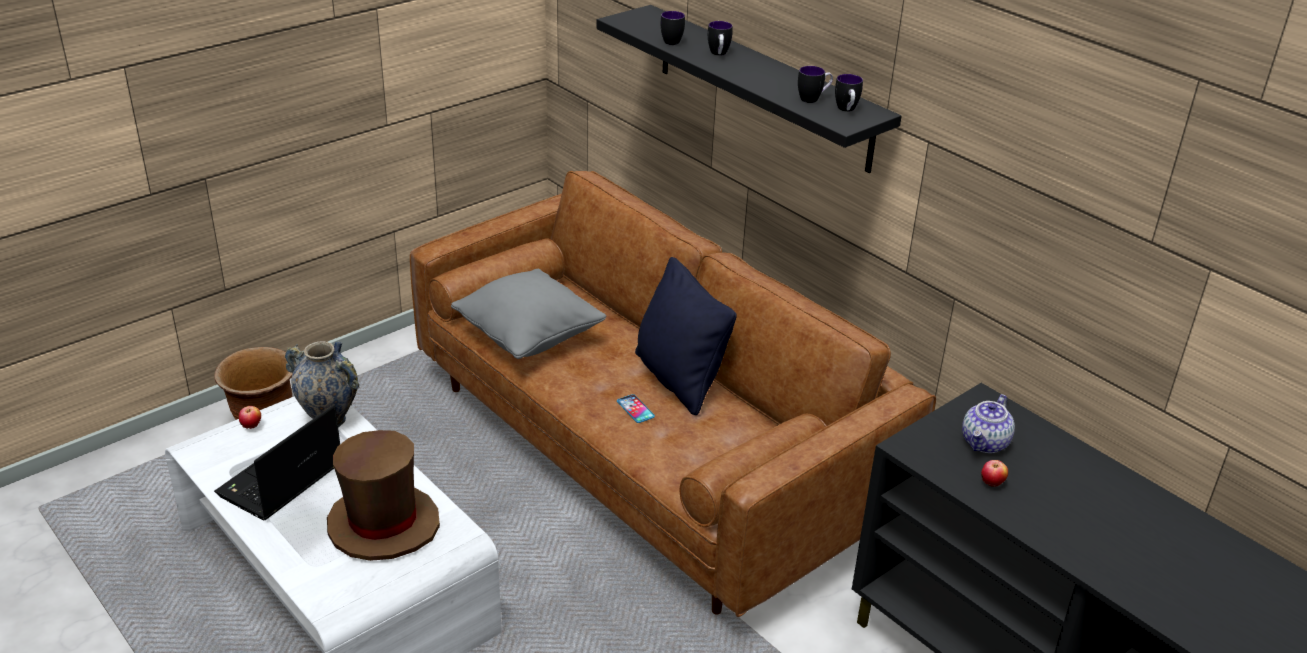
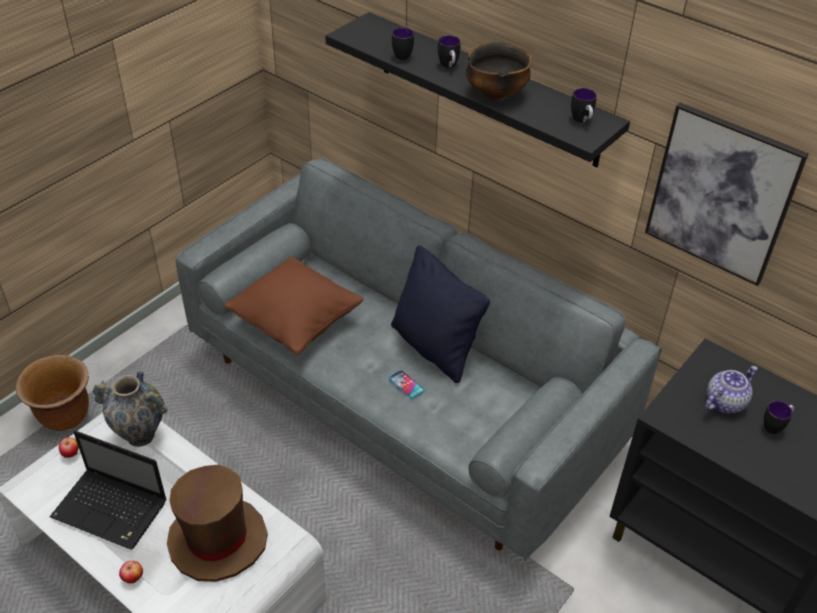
camera: 10 degrees left, 10 degrees up
laptop [214,405,340,520] -> laptop turned 90 degrees counterclockwise [50,431,167,550]
brown sofa [410,171,936,617] -> grey sofa [176,158,662,561]
grey pillow [451,269,606,359] -> brown pillow [224,256,363,355]
mug [798,66,833,103] -> mug moved to [764,401,794,434]
teapot [962,394,1015,453] -> teapot turned 150 degrees counterclockwise [705,366,758,413]
apple [981,460,1008,487] -> apple moved to [119,560,143,584]
none -> bowl [466,42,532,100]
none -> picture [645,103,809,286]

